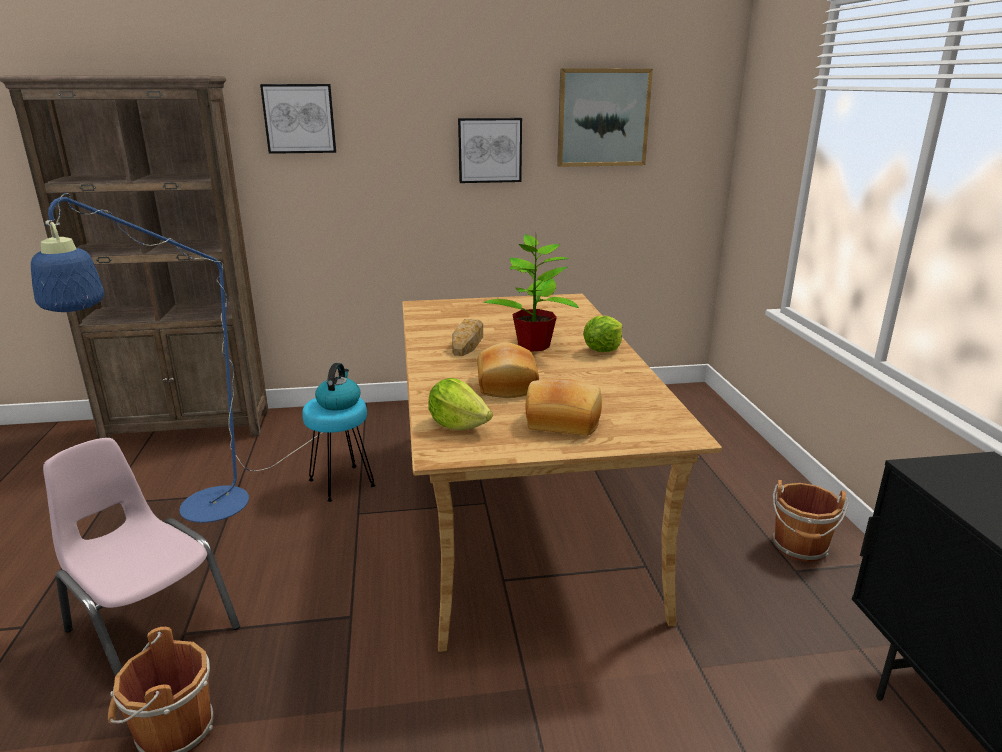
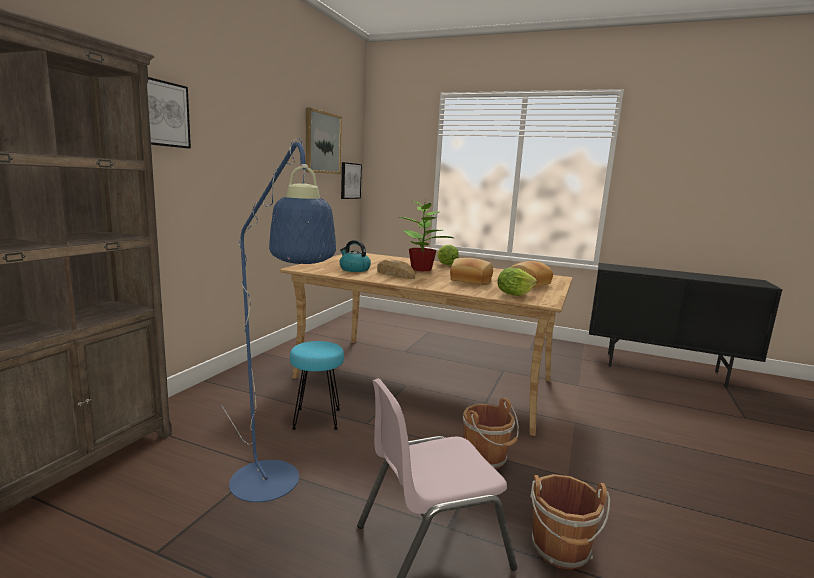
camera: 60 degrees left, 10 degrees down
kettle [315,363,361,411] -> kettle moved to [339,240,371,272]
picture [458,118,522,183] -> picture moved to [341,162,362,199]
brown bucket [773,480,849,562] -> brown bucket moved to [463,398,519,469]

